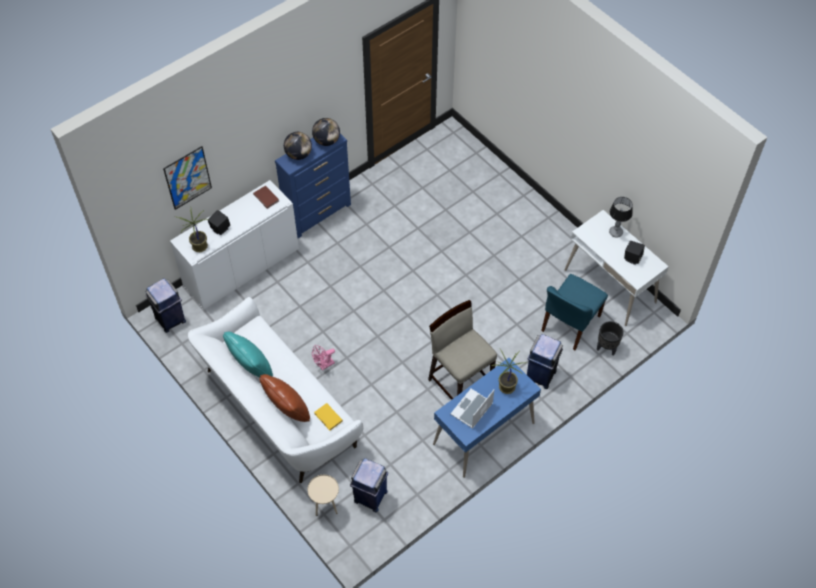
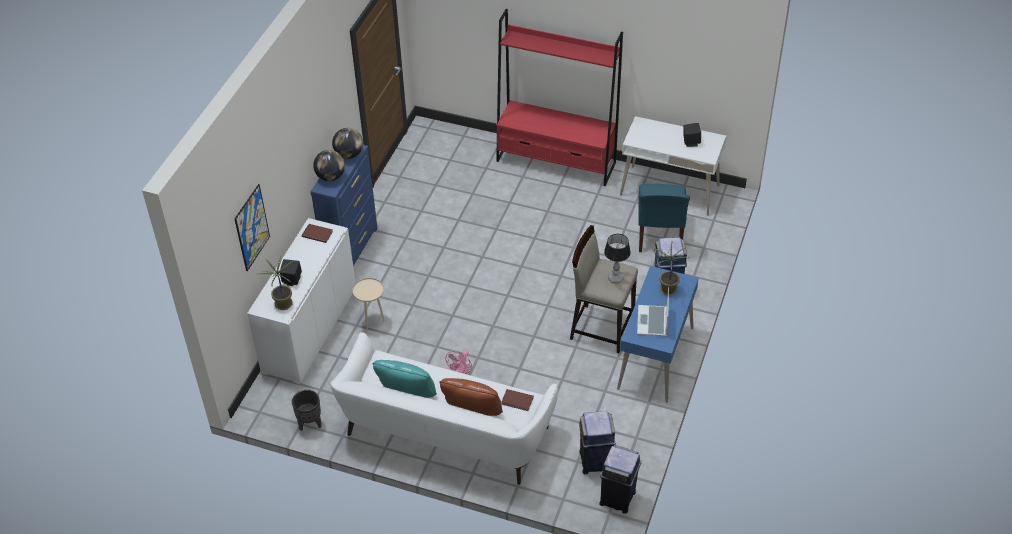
camera: 30 degrees left, 10 degrees down
blue trash can [146,278,186,333] -> blue trash can moved to [599,445,641,514]
beige side table [307,475,339,516] -> beige side table moved to [352,278,385,331]
yellow book [314,403,343,431] -> brown book [501,389,534,411]
black planter [597,321,624,356] -> black planter moved to [292,390,322,431]
table lamp [609,197,633,238] -> table lamp moved to [604,234,631,283]
none -> red bookcase [496,9,623,186]

